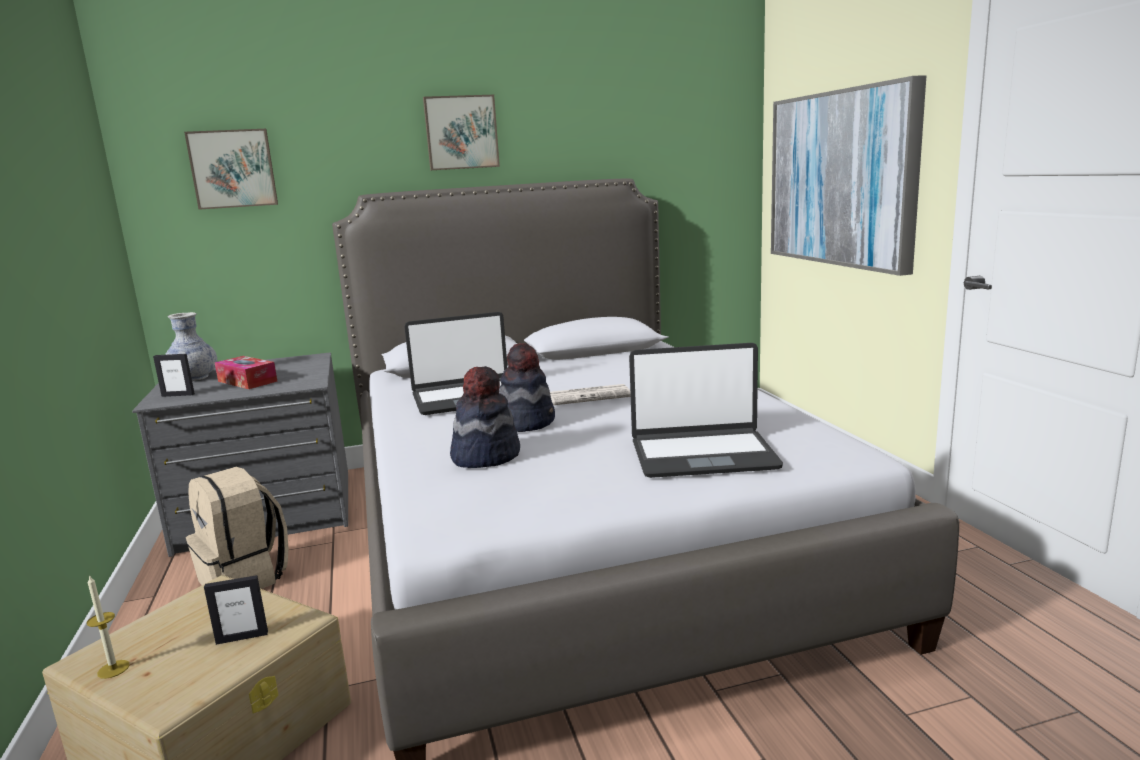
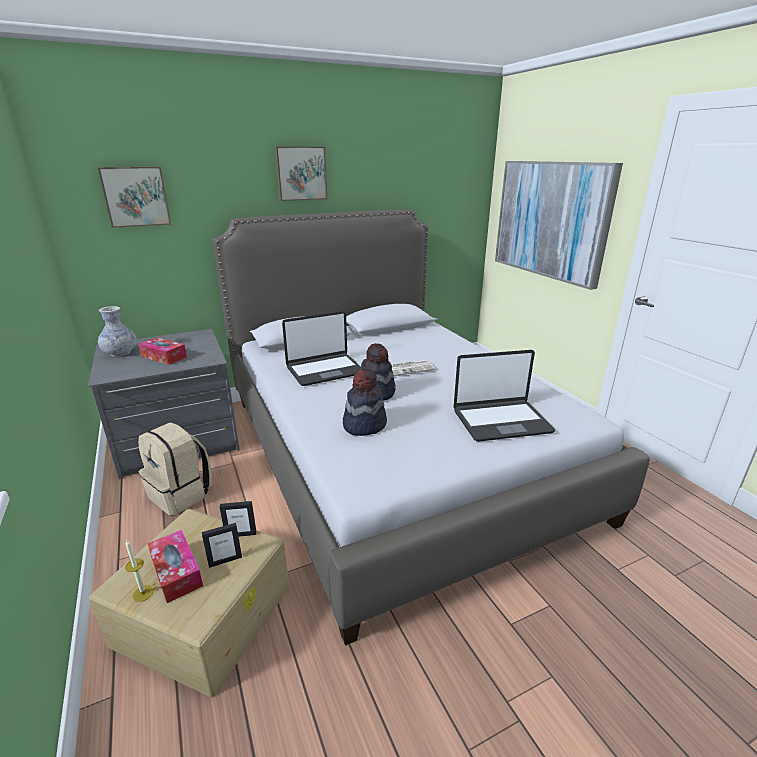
camera: 10 degrees left, 10 degrees up
picture frame [153,354,195,397] -> picture frame moved to [220,501,256,537]
none -> tissue box [147,530,203,603]

